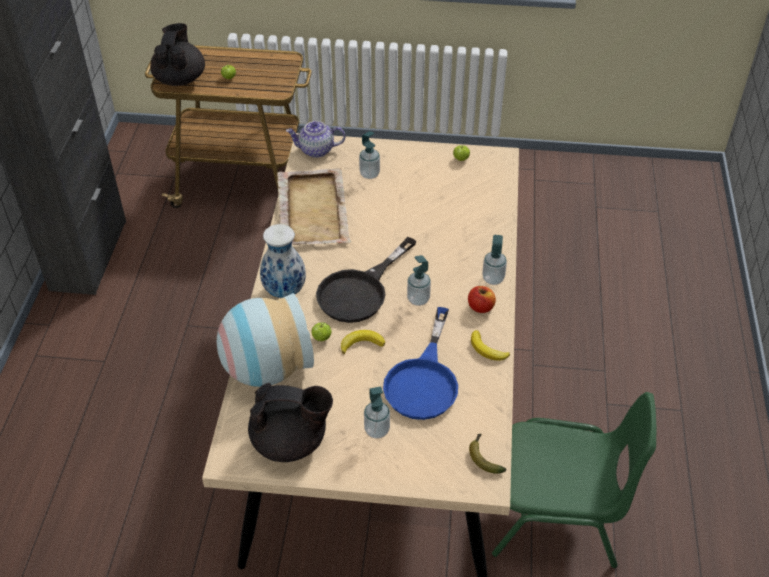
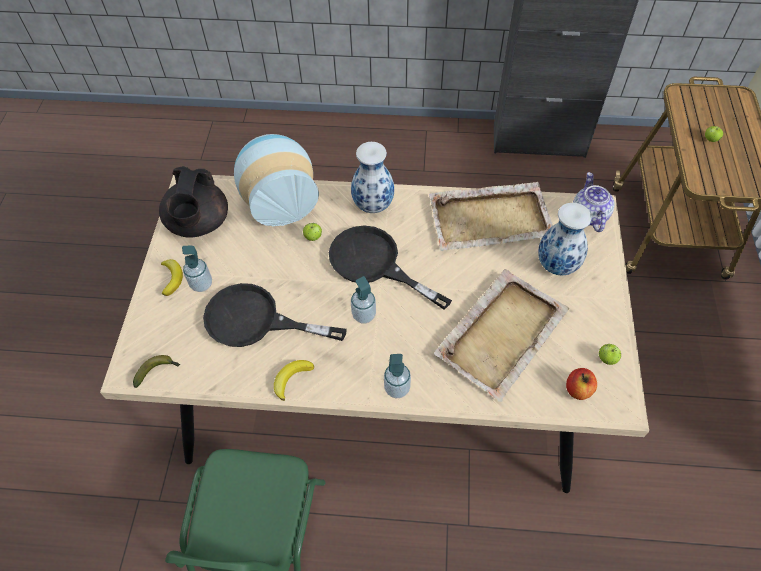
camera: 90 degrees right, 10 degrees up
black teapot [150,23,205,86] -> none
banana [341,330,385,354] -> banana moved to [161,259,183,296]
soap dispenser [359,131,380,179] -> vase [538,203,592,275]
blue frying pan [383,307,458,420] -> black frying pan [203,283,347,347]
apple [468,286,496,313] -> apple moved to [566,368,597,400]
none -> beige tray [434,269,569,402]

